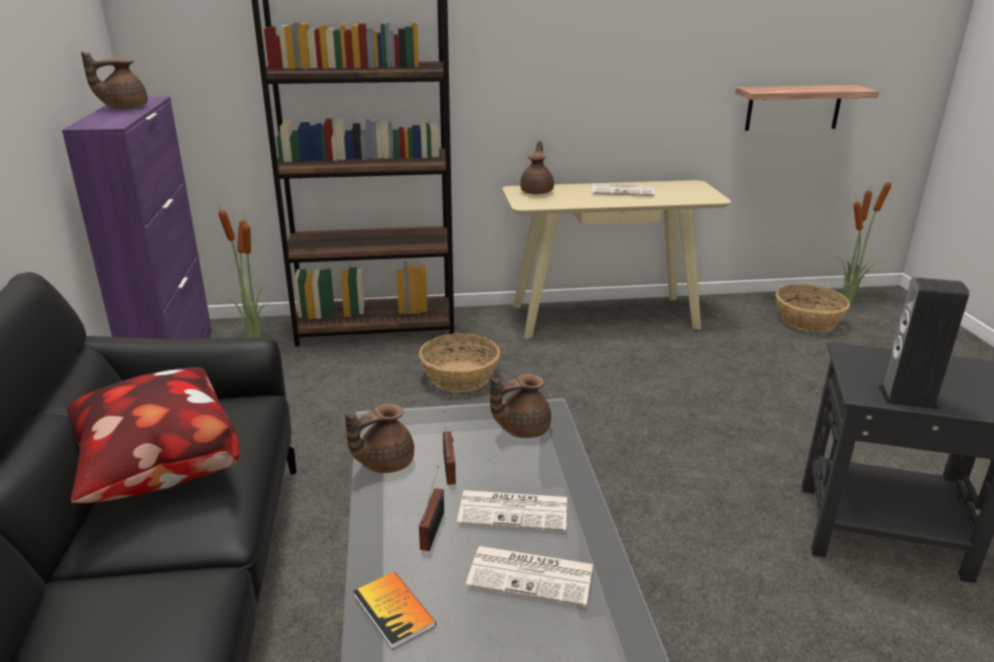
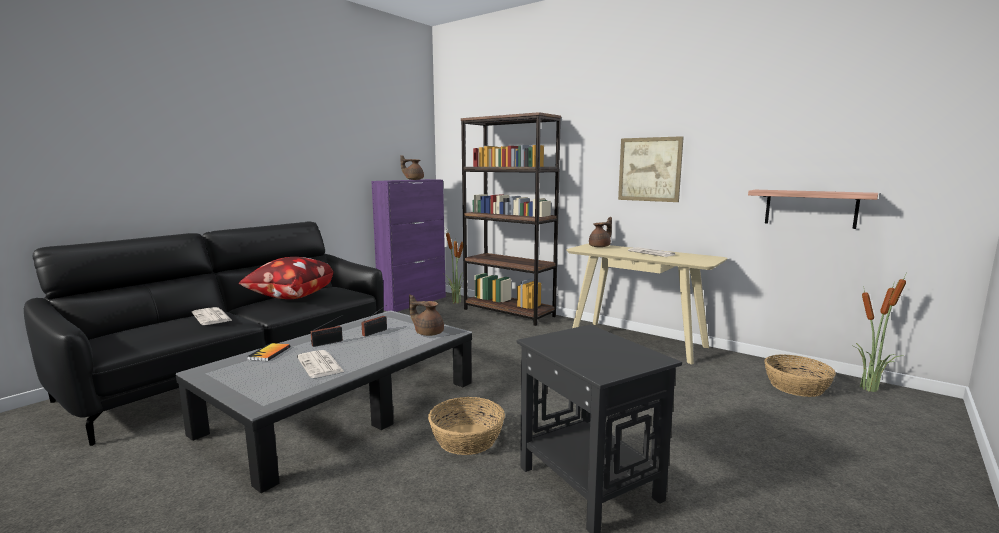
camera: 45 degrees right, 15 degrees down
brown teapot [345,404,414,473] -> none
basket [419,333,500,392] -> basket moved to [428,397,505,455]
newspaper [457,490,567,532] -> newspaper moved to [192,307,232,325]
speaker [878,277,969,410] -> none
none -> picture [618,136,684,202]

